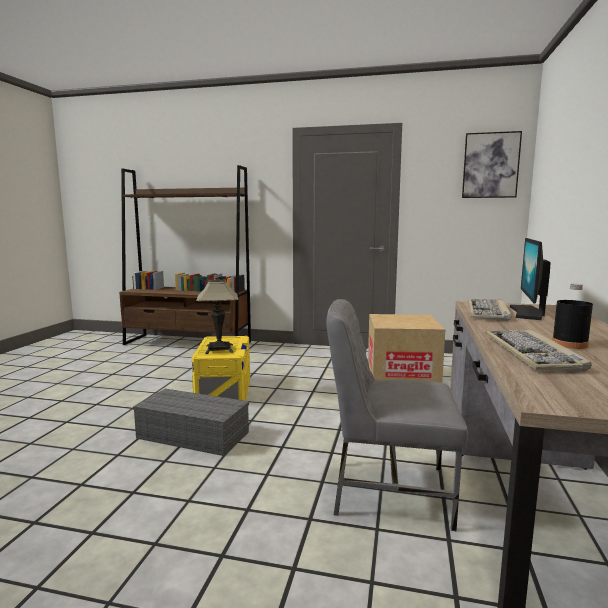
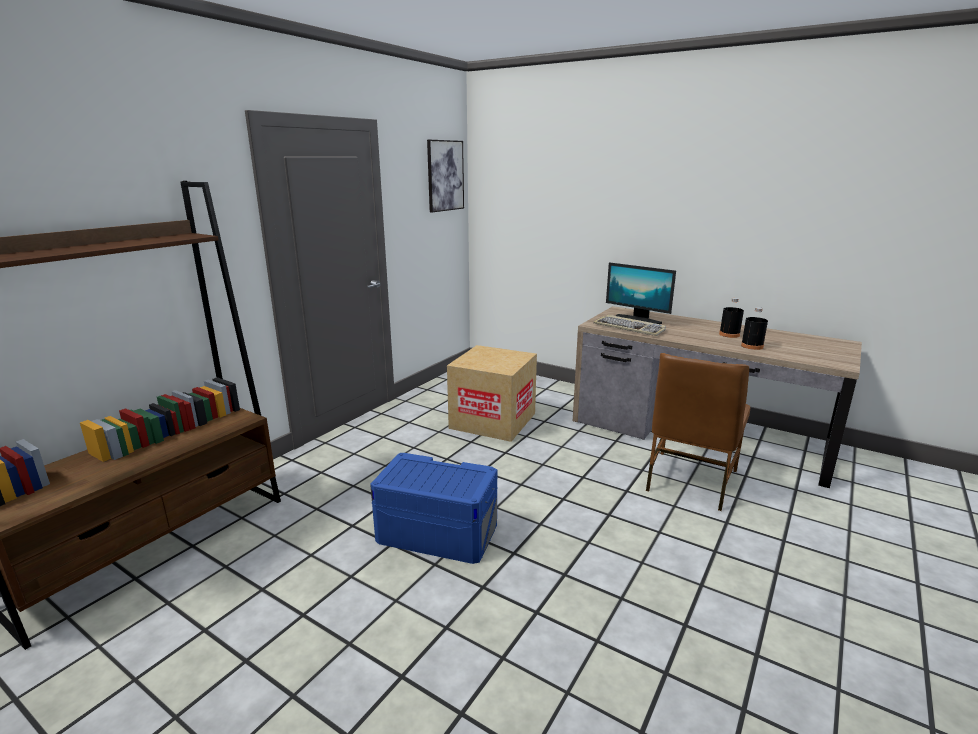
camera: 70 degrees left, 10 degrees up
grey storage box [133,389,249,456] -> none
yellow storage box [192,336,250,401] -> blue storage box [370,453,498,564]
table lamp [196,280,238,354] -> none
grey chair [326,299,468,531] -> brown chair [646,353,750,511]
keyboard [485,329,592,372] -> black bottle [741,307,768,350]

